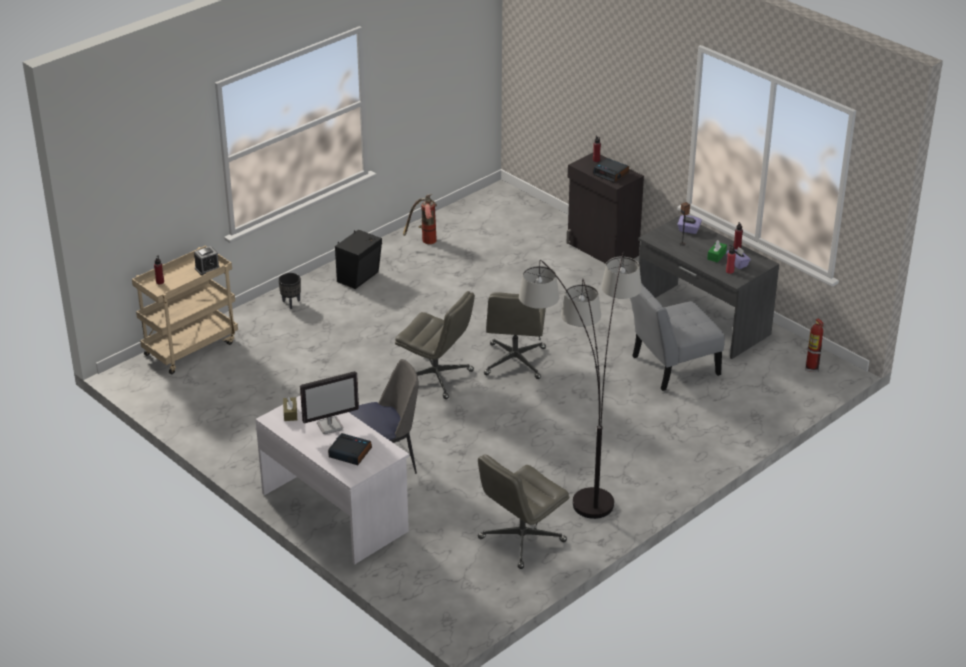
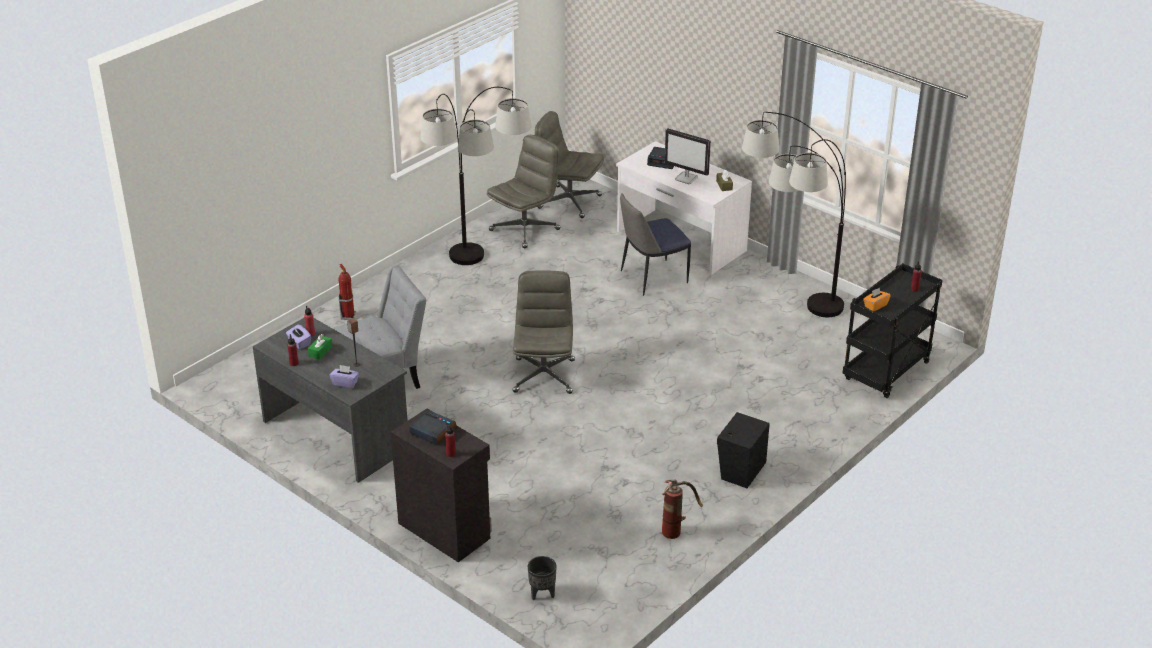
camera: 175 degrees right, 0 degrees up
beige cart [132,246,238,374] -> black cart [842,263,942,398]
alarm clock [194,246,220,275] -> orange tissue box [863,287,891,312]
black planter [278,273,301,309] -> black planter moved to [528,556,556,600]
monitor [300,371,359,434] -> monitor turned 120 degrees counterclockwise [664,128,711,184]
grey office chair [395,291,475,399] -> grey office chair moved to [535,111,604,218]
fire extinguisher [805,318,824,372] -> fire extinguisher moved to [338,264,356,320]
none -> floor lamp [742,112,846,317]

